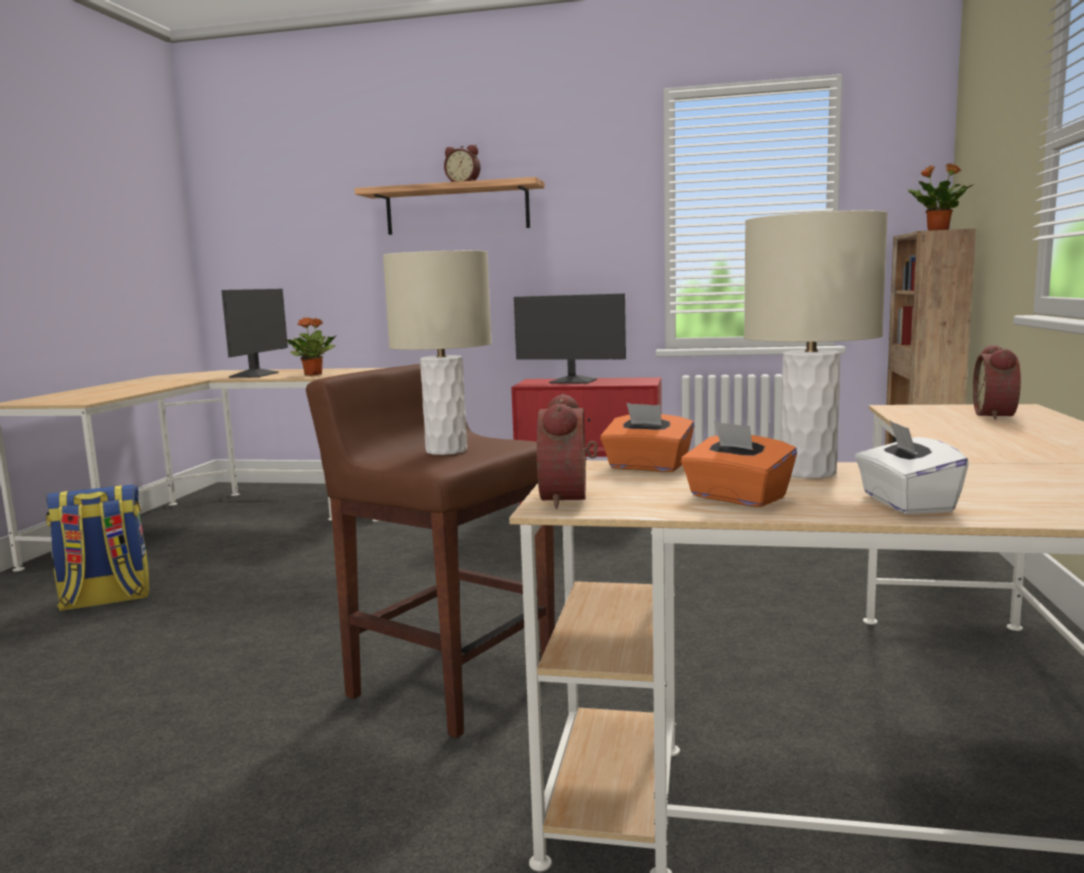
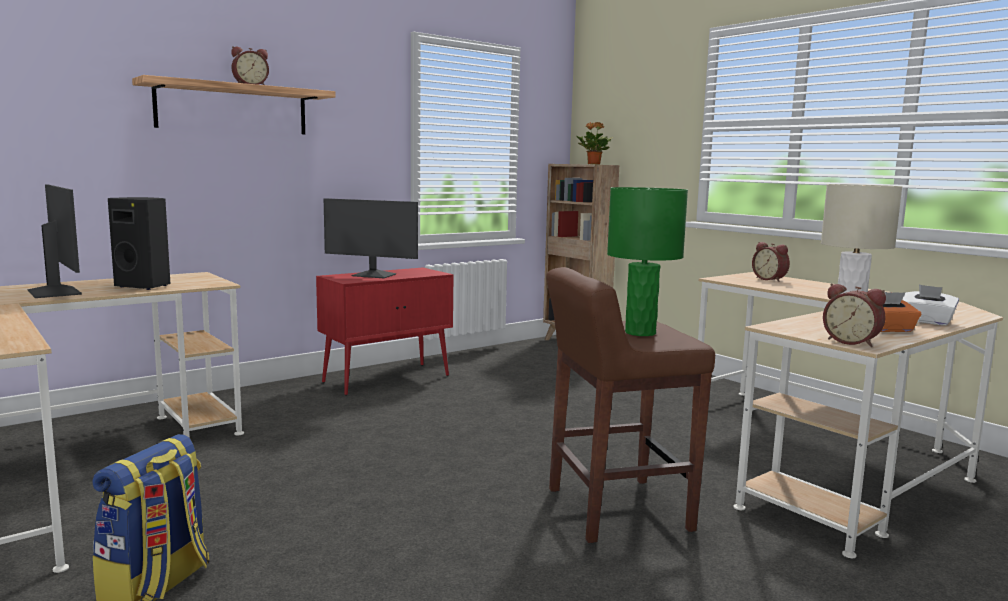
camera: 50 degrees left, 0 degrees up
potted plant [285,318,337,376] -> black speaker [108,197,170,290]
beige table lamp [383,251,492,455] -> green table lamp [607,187,688,336]
monitor [514,294,626,384] -> monitor turned 45 degrees clockwise [324,198,418,278]
orange tissue box [600,403,694,472] -> none

